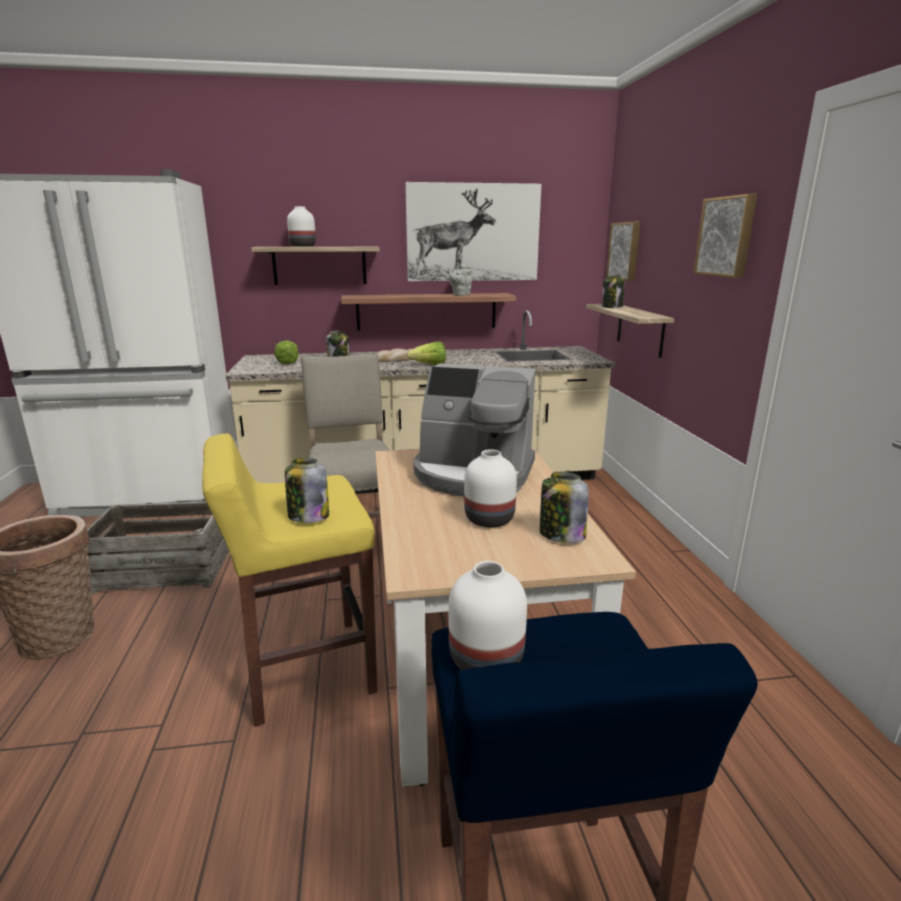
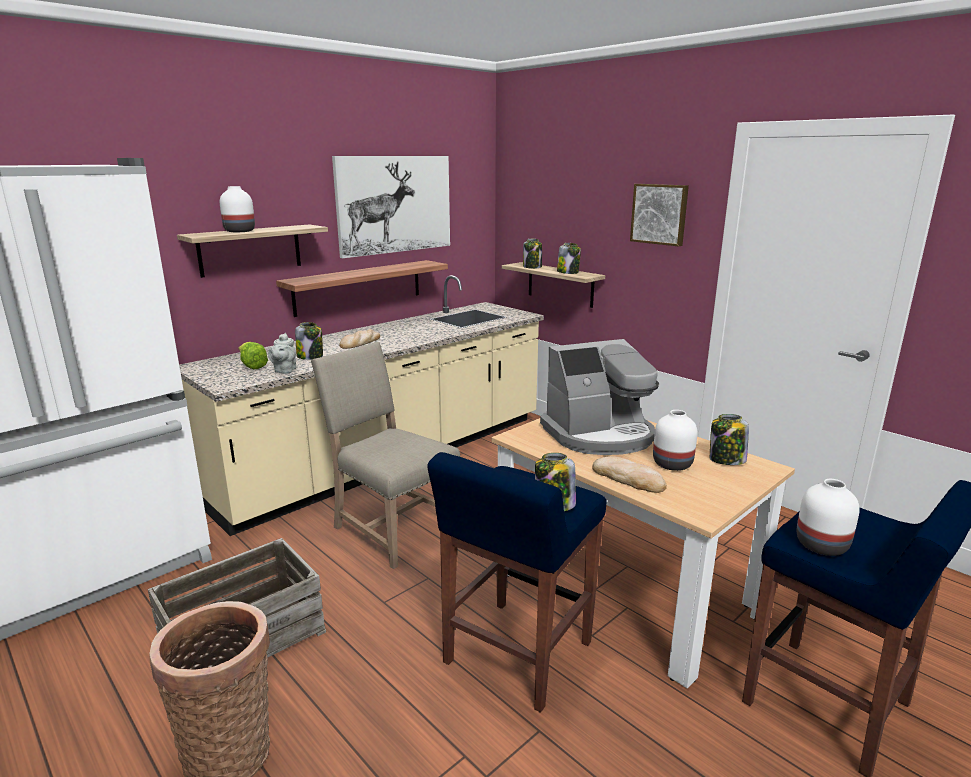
camera: 35 degrees left, 0 degrees up
yellow stool [202,434,377,726] -> blue stool [427,452,606,713]
lettuce [406,341,446,365] -> none
grey teapot [449,264,472,295] -> grey teapot moved to [268,333,296,374]
picture [606,222,641,281] -> none
none -> jar [557,243,581,274]
none -> bread [592,456,667,493]

